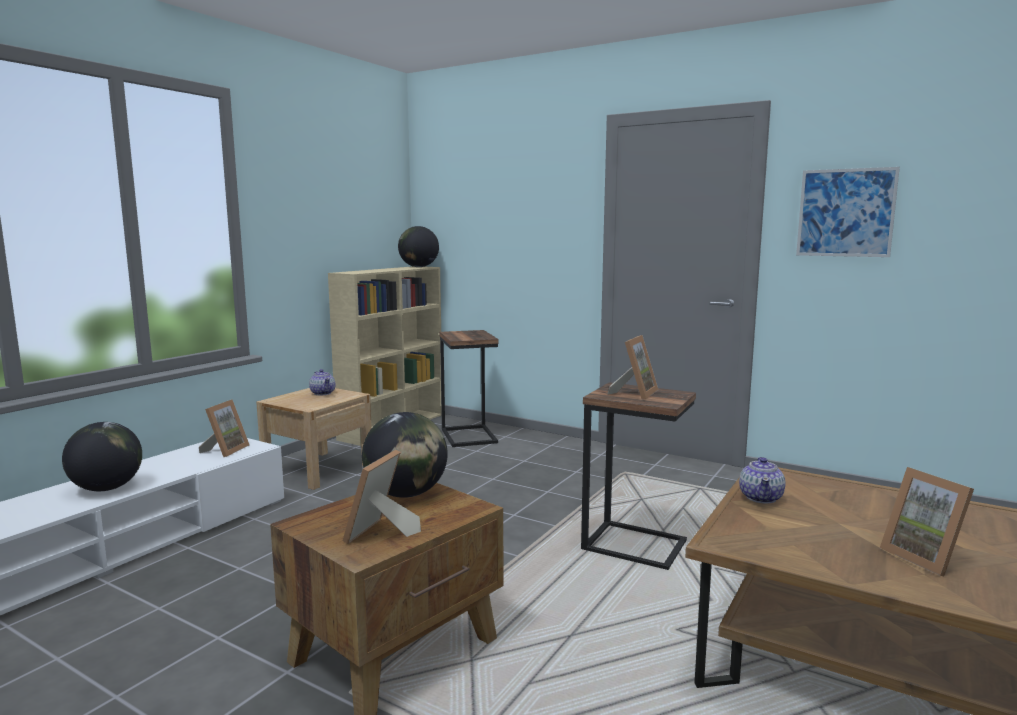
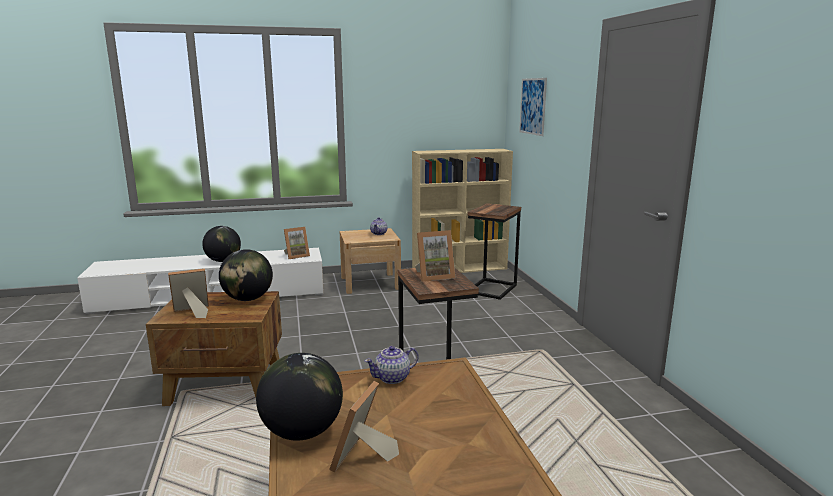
camera: 45 degrees right, 5 degrees up
globe [398,226,439,267] -> globe moved to [256,353,343,441]
picture [796,167,900,257] -> picture moved to [519,78,547,136]

